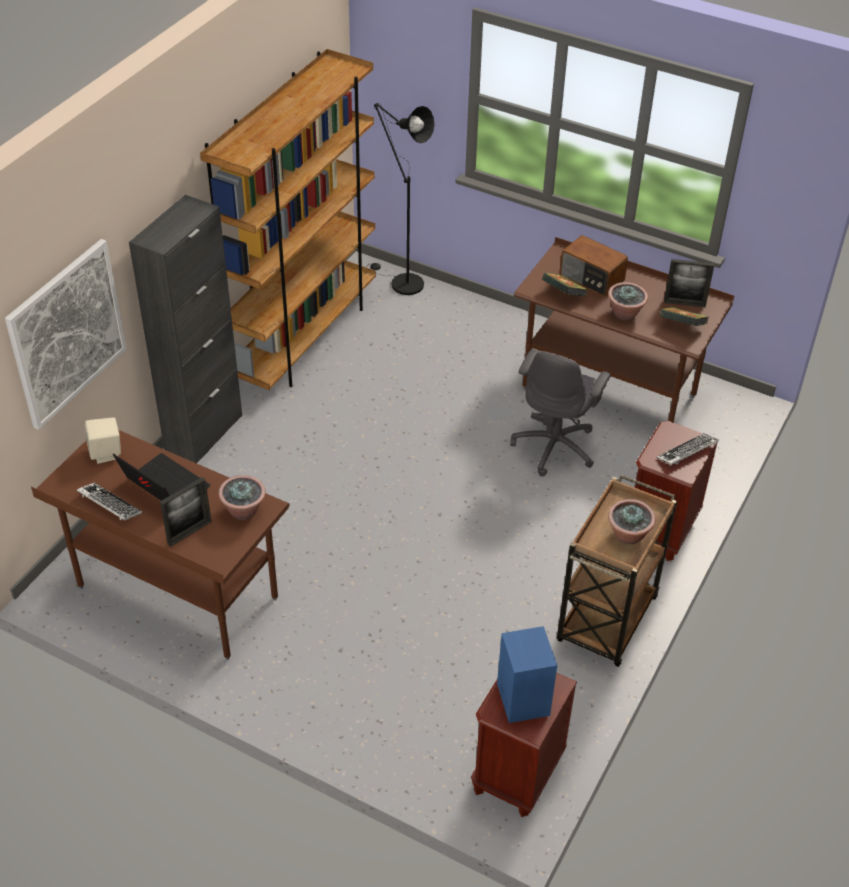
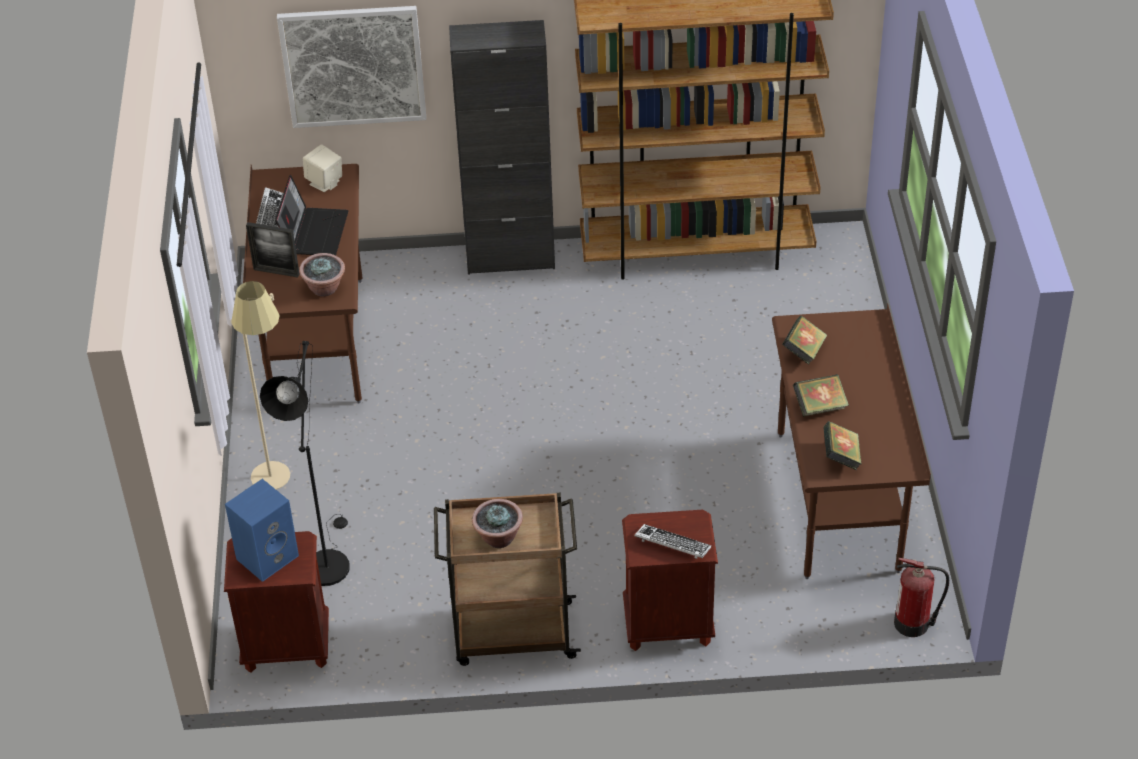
camera: 60 degrees right, 0 degrees up
black floor lamp [368,103,434,295] -> black floor lamp moved to [260,341,350,586]
grey office chair [510,350,611,476] -> none
radio [560,235,628,297] -> none
potted plant [608,282,648,320] -> book [793,374,849,417]
picture frame [664,259,714,307] -> none
none -> beige floor lamp [231,281,290,490]
none -> fire extinguisher [894,558,949,637]

